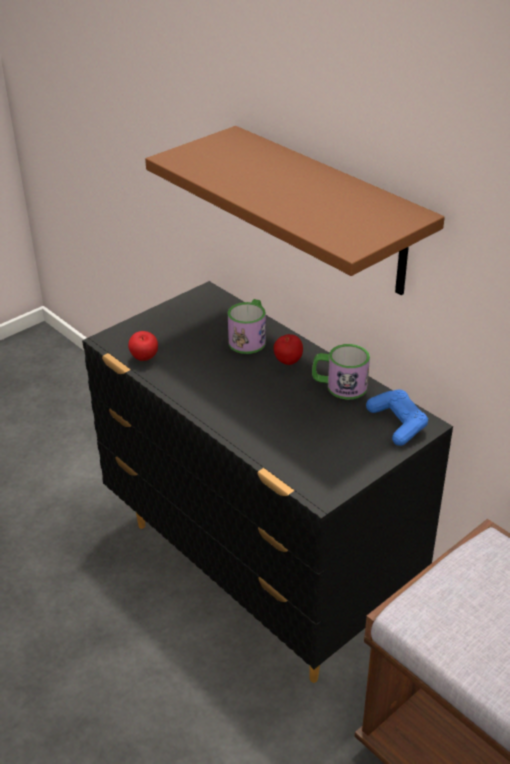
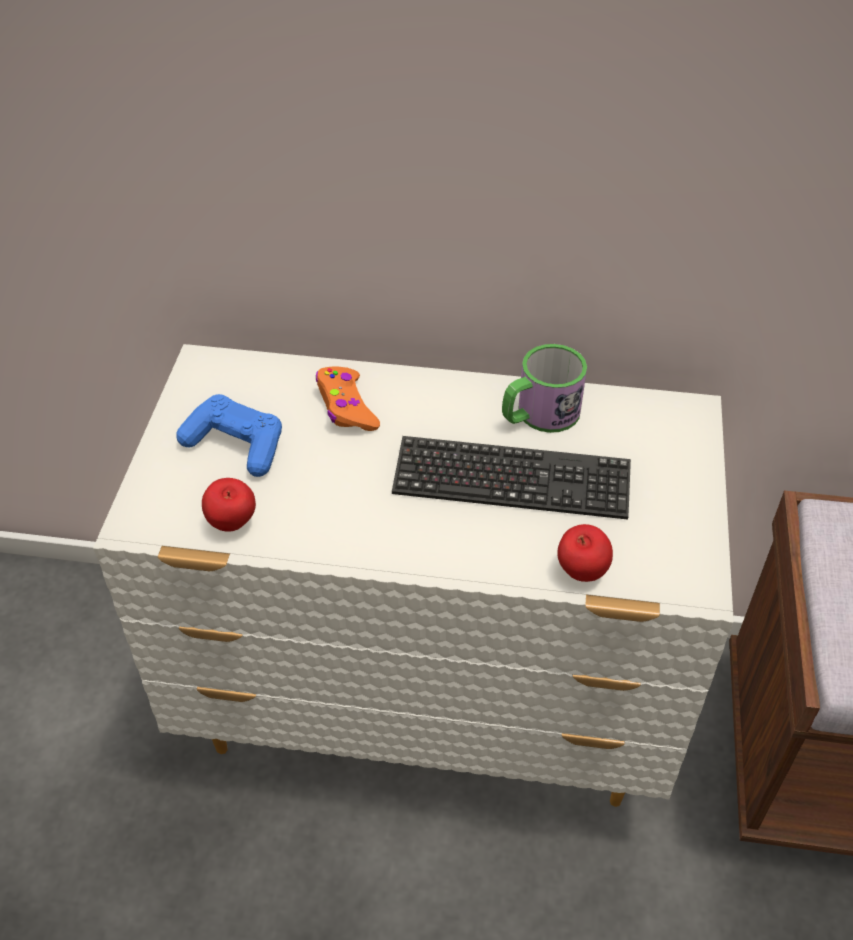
camera: 40 degrees left, 10 degrees up
black dresser [82,281,453,683] -> white dresser [93,344,734,807]
brown shelf [145,126,445,295] -> none
mug [228,299,266,354] -> orange game controller [316,367,380,431]
apple [273,334,303,365] -> apple moved to [557,524,613,582]
blue game controller [366,389,428,446] -> blue game controller moved to [176,394,282,477]
none -> keyboard [392,436,631,520]

